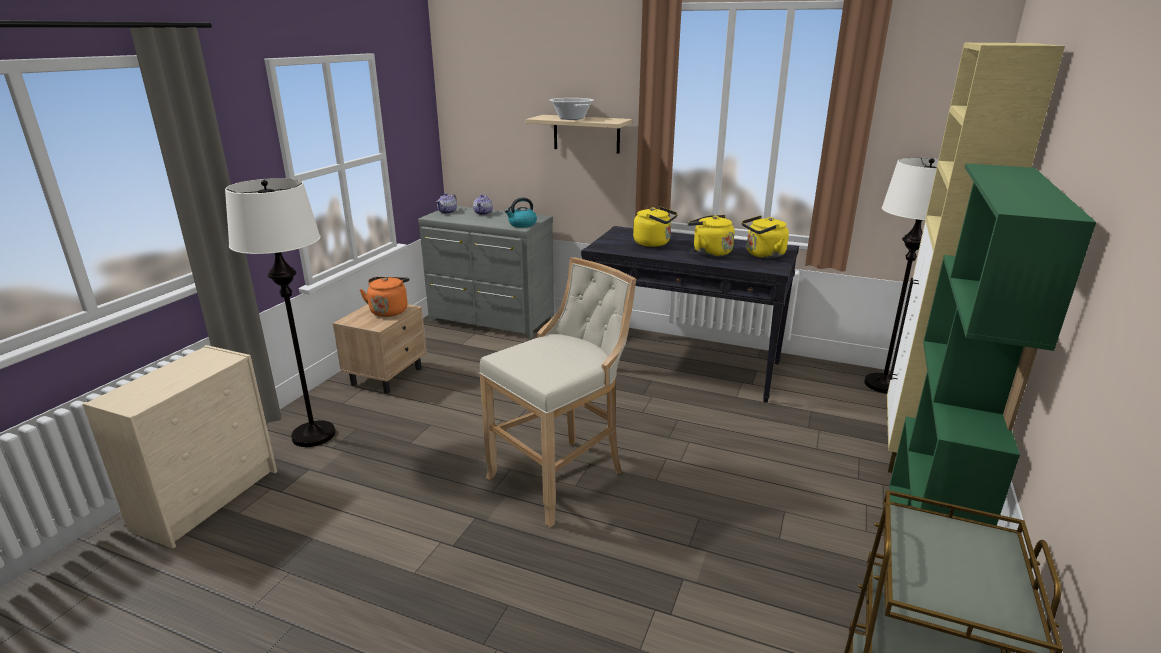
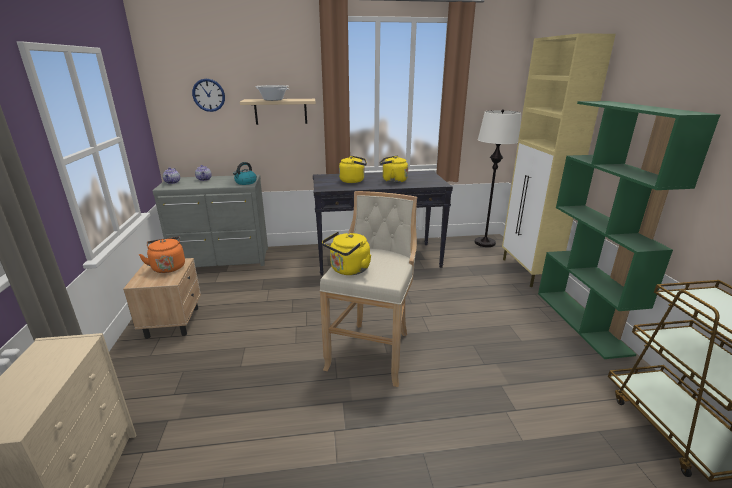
camera: 30 degrees left, 0 degrees up
white floor lamp [225,178,336,447] -> none
yellow kettle [742,215,789,258] -> yellow kettle moved to [322,232,371,275]
none -> wall clock [192,79,225,112]

